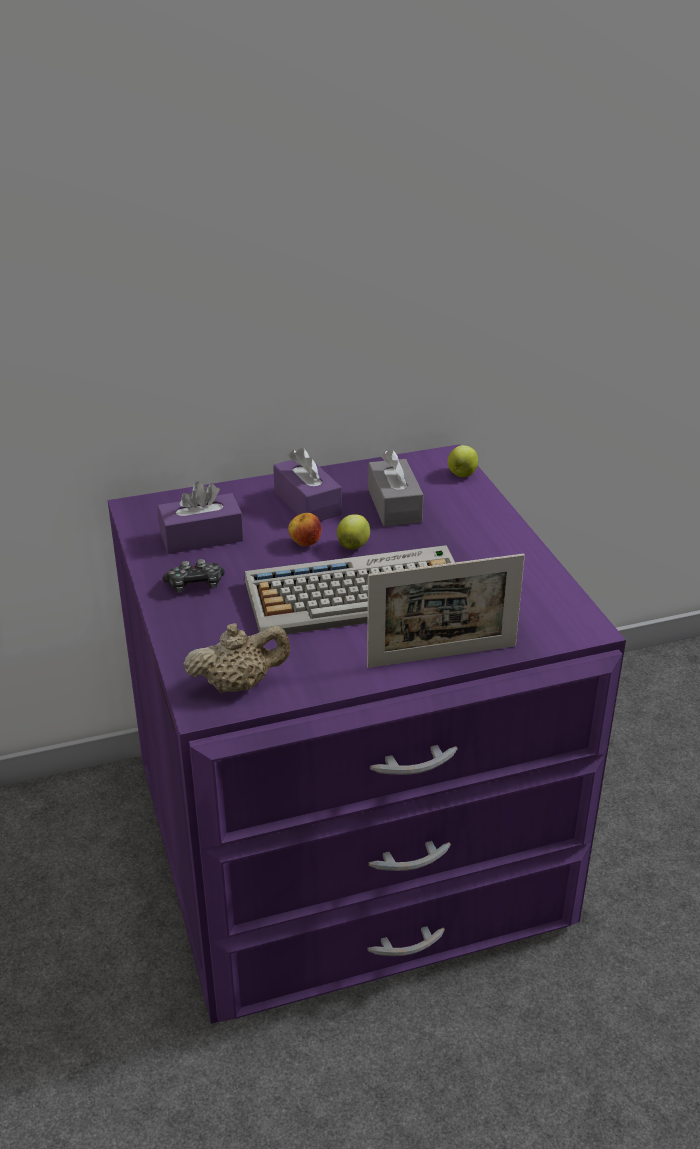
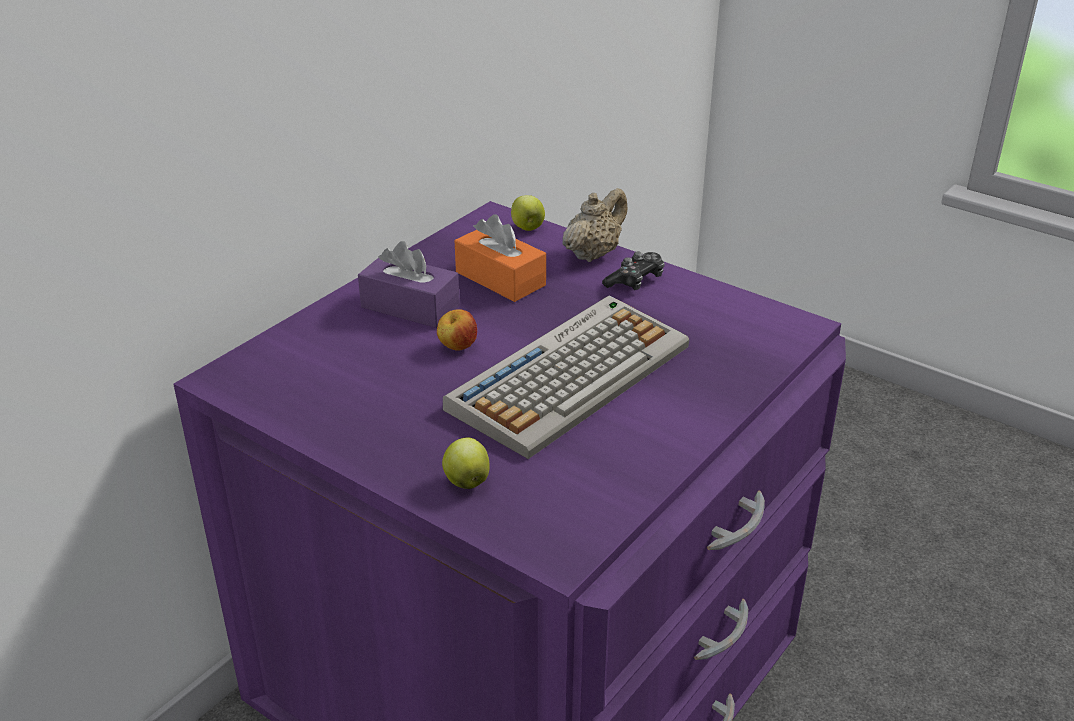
camera: 35 degrees left, 0 degrees up
purple tissue box [157,481,244,554] -> none
game controller [163,559,225,593] -> game controller moved to [602,252,665,290]
beige teapot [183,623,290,693] -> beige teapot moved to [562,188,628,262]
apple [337,514,370,550] -> apple moved to [442,437,490,489]
picture frame [367,554,525,668] -> none
grey tissue box [368,449,424,527] -> orange tissue box [455,214,546,302]

